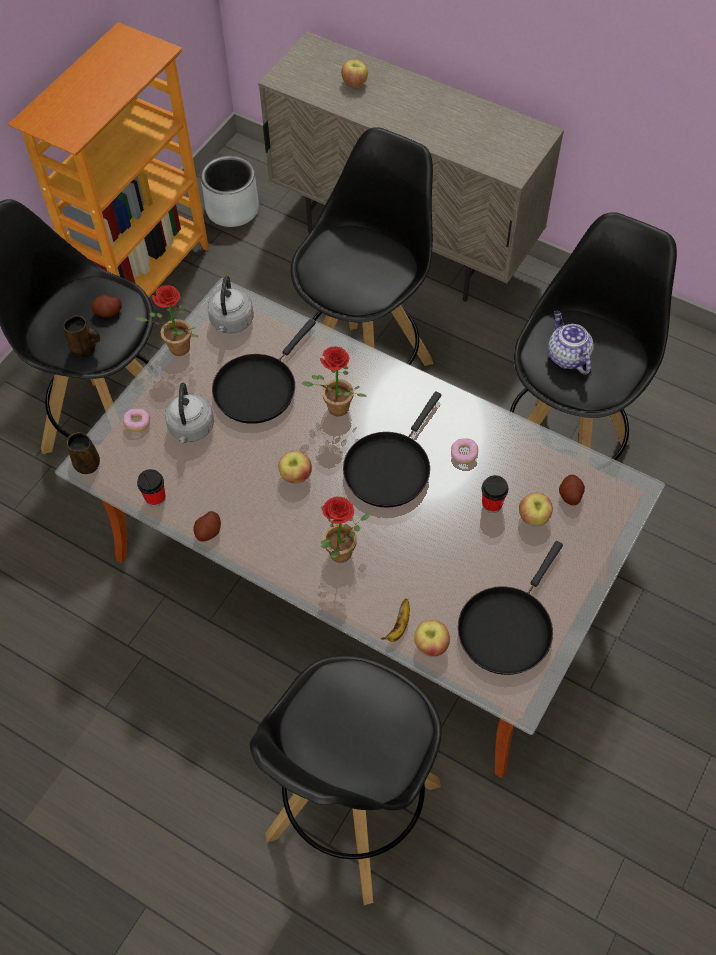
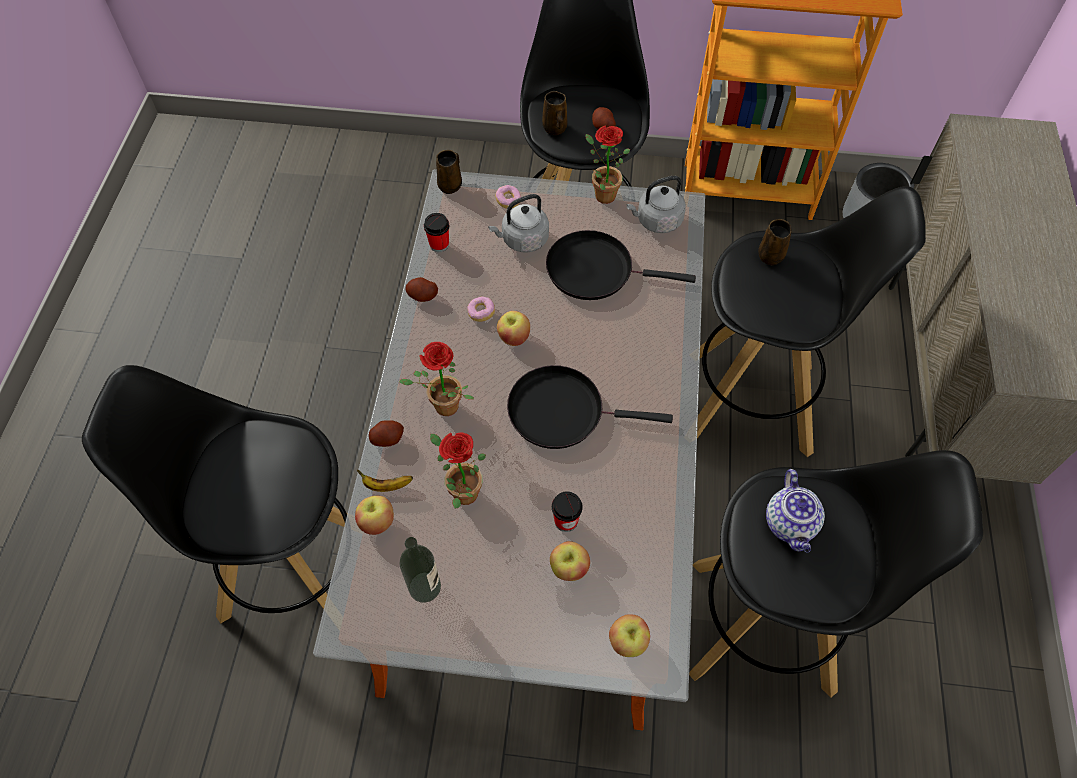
camera: 65 degrees right, 0 degrees up
potted plant [302,346,367,416] -> potted plant moved to [430,432,486,509]
apple [342,60,368,88] -> apple moved to [609,614,650,657]
donut [451,438,478,464] -> donut moved to [467,297,495,322]
black frying pan [458,541,563,675] -> bottle [399,537,441,603]
teapot [548,311,594,375] -> teapot turned 135 degrees clockwise [766,469,825,552]
potato [559,475,585,505] -> potato moved to [369,420,404,447]
none -> brown mug [758,219,792,265]

